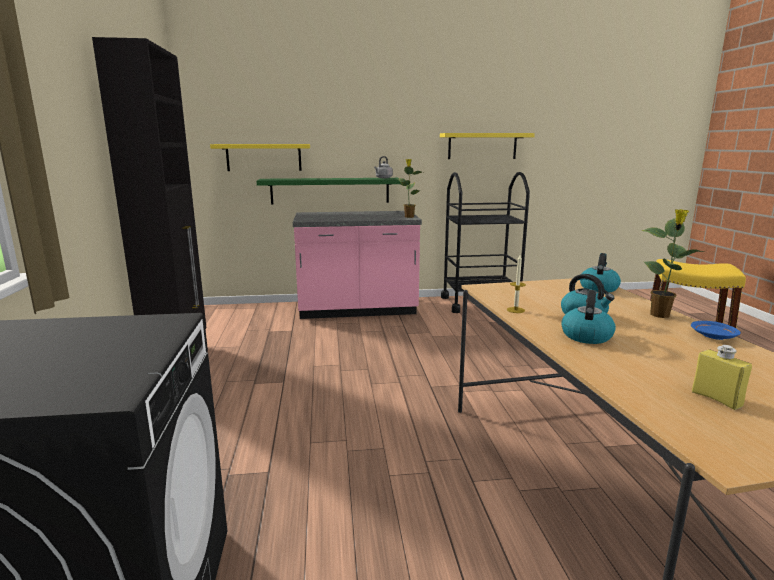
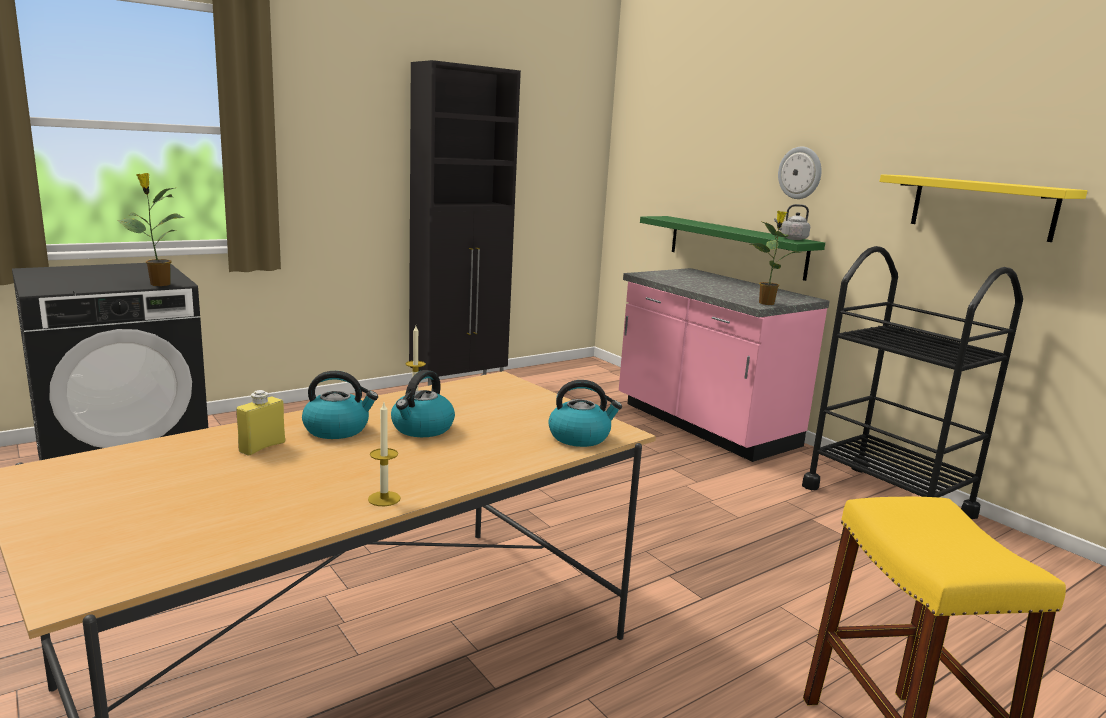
camera: 60 degrees right, 0 degrees up
yellow shelf [210,144,310,171] -> none
potted plant [642,209,704,318] -> potted plant moved to [117,173,185,286]
blue plate [691,321,741,340] -> candle [368,403,401,506]
yellow bottle [692,345,752,410] -> yellow bottle moved to [236,390,285,455]
none -> wall clock [778,147,822,199]

